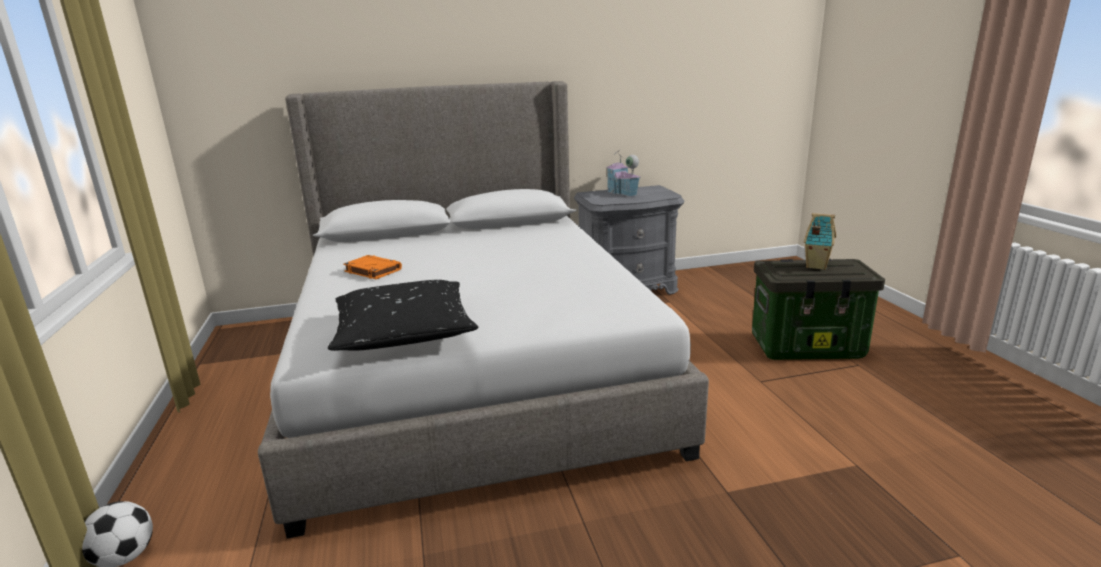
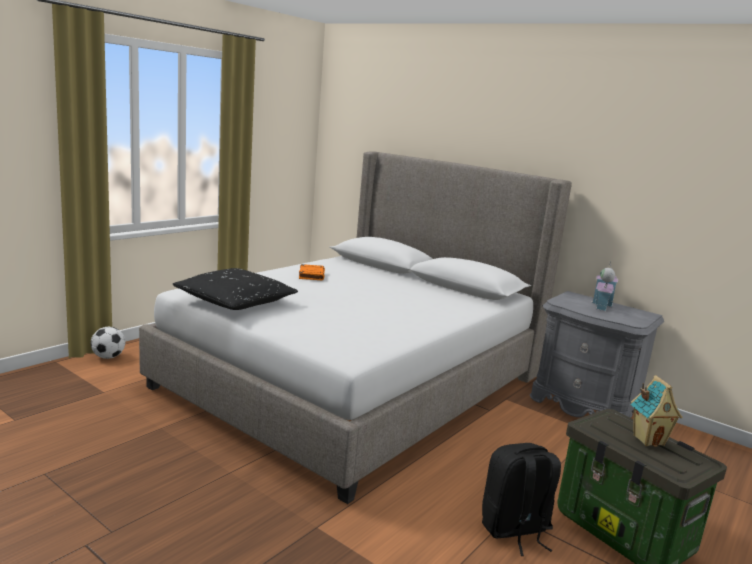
camera: 50 degrees right, 5 degrees down
none -> black backpack [482,443,561,556]

